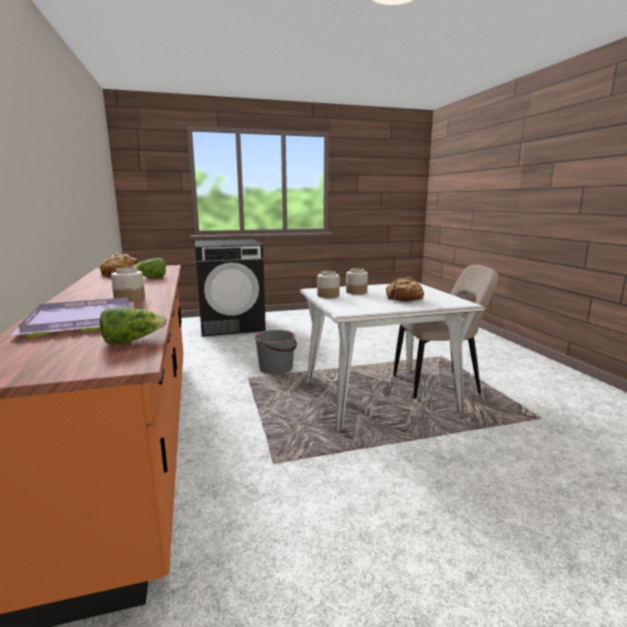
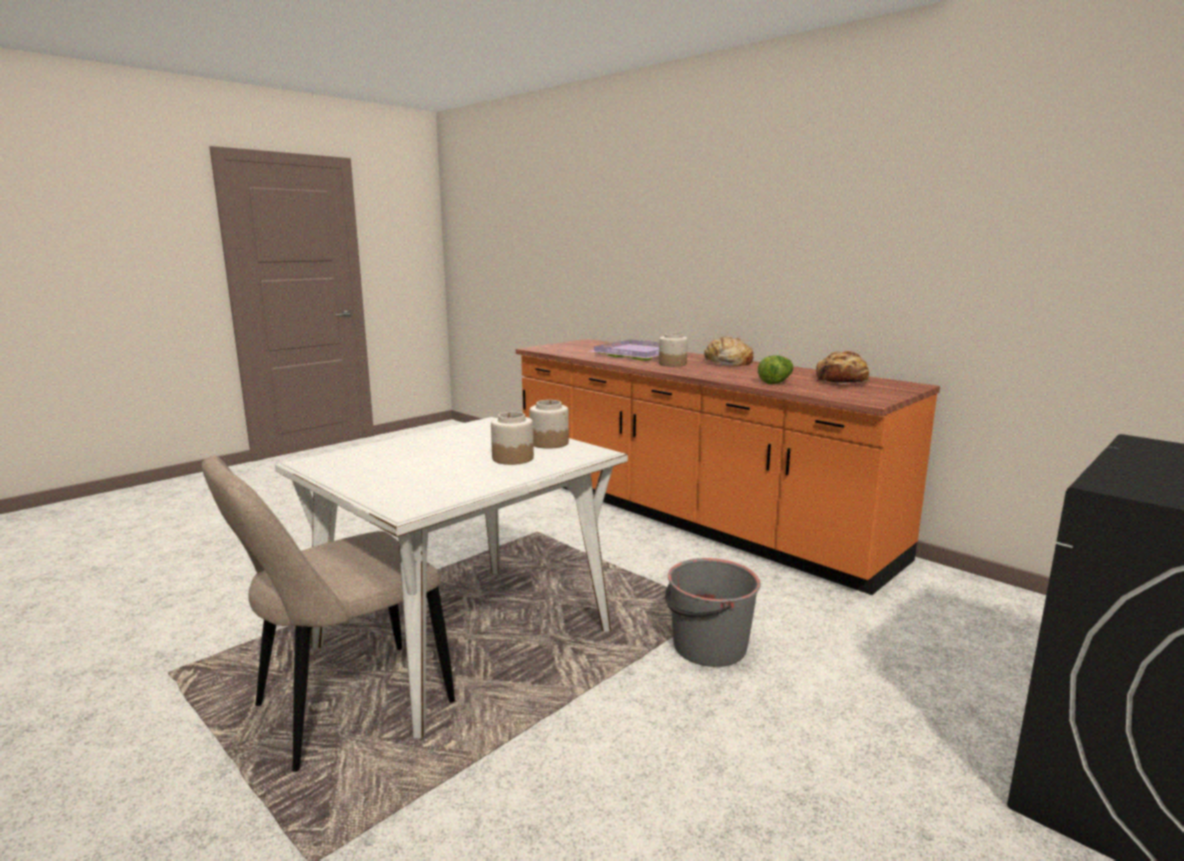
camera: 150 degrees right, 0 degrees up
lettuce [100,308,167,345] -> none
bread [386,277,424,302] -> bread moved to [704,336,753,366]

